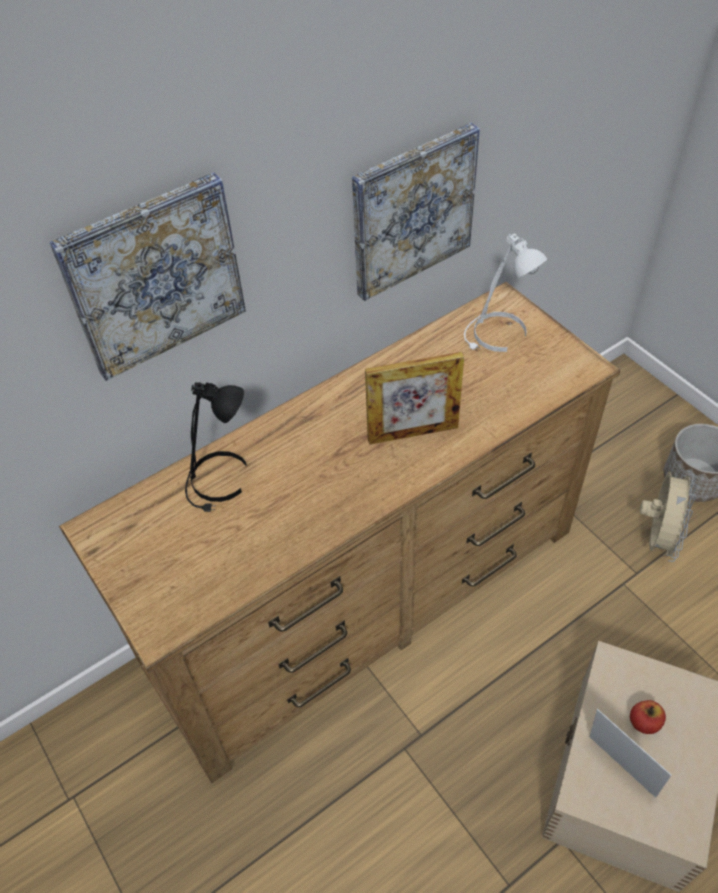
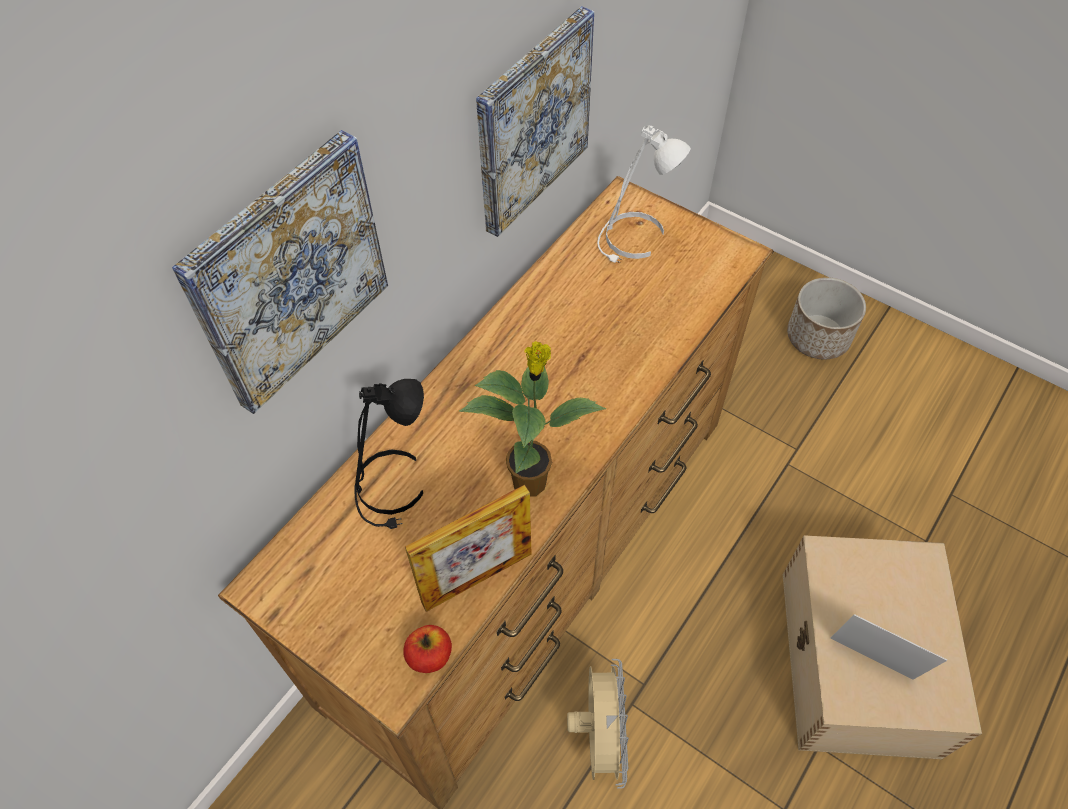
camera: 20 degrees left, 5 degrees up
picture frame [365,352,464,445] -> picture frame moved to [405,485,532,612]
apple [630,700,666,734] -> apple moved to [403,625,452,673]
beige fan [640,470,697,562] -> beige fan moved to [567,659,629,789]
none -> potted plant [459,341,606,497]

